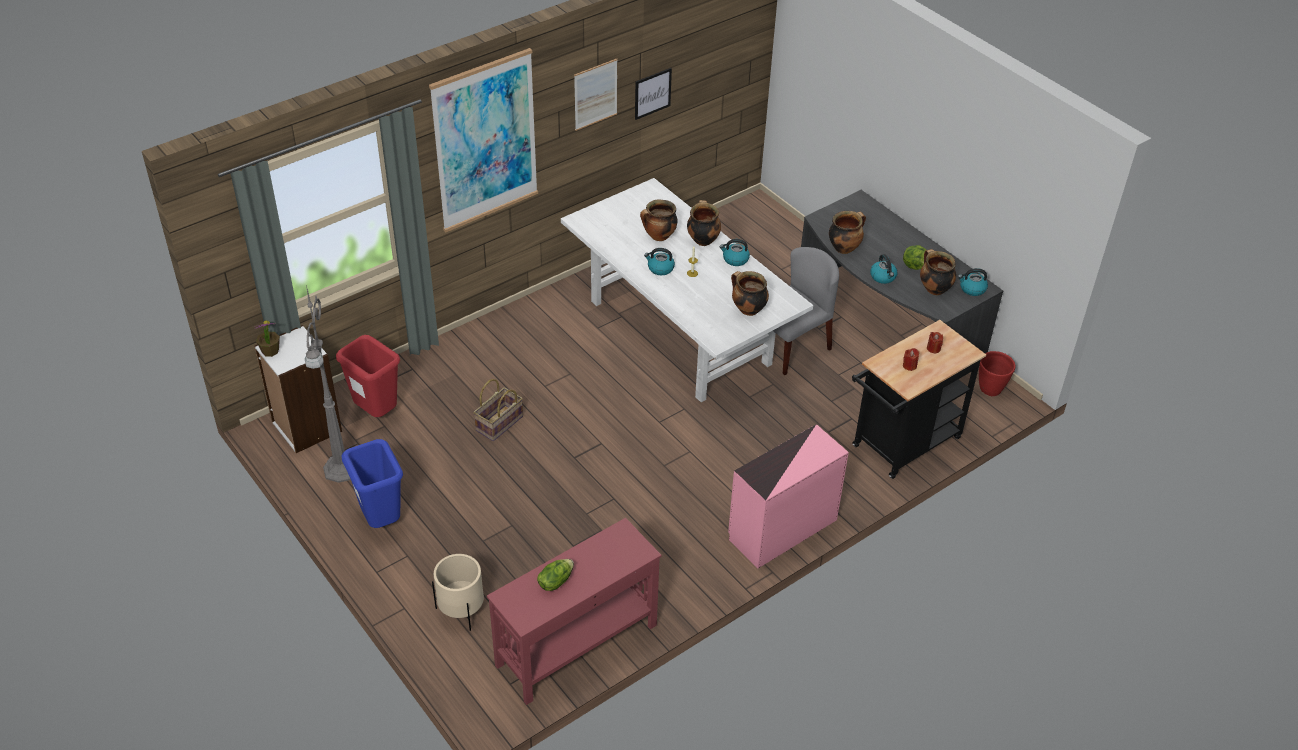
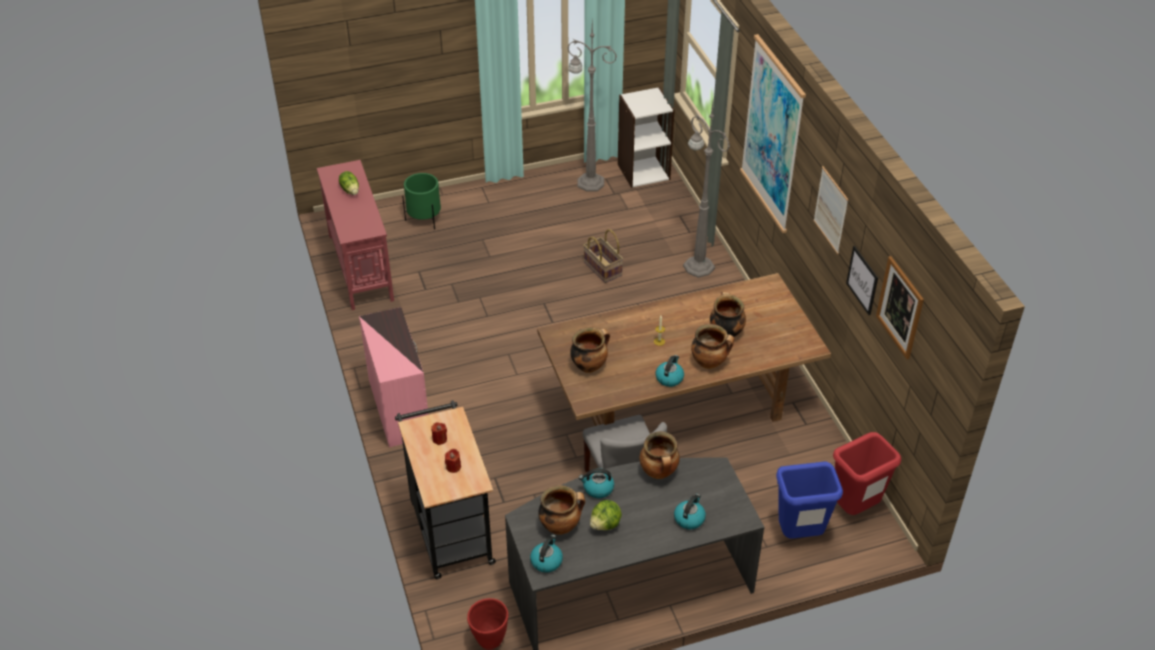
camera: 110 degrees right, 0 degrees up
potted plant [254,320,280,357] -> none
red trash can [336,335,400,417] -> red trash can moved to [833,432,901,515]
blue trash can [341,439,403,528] -> blue trash can moved to [776,462,843,539]
beige planter [432,554,484,631] -> green planter [402,173,441,230]
white dining table [561,178,813,402] -> brown dining table [537,273,831,426]
kettle [644,248,675,275] -> kettle moved to [674,494,706,529]
none -> grey floor lamp [683,102,730,278]
none -> picture [876,256,924,359]

